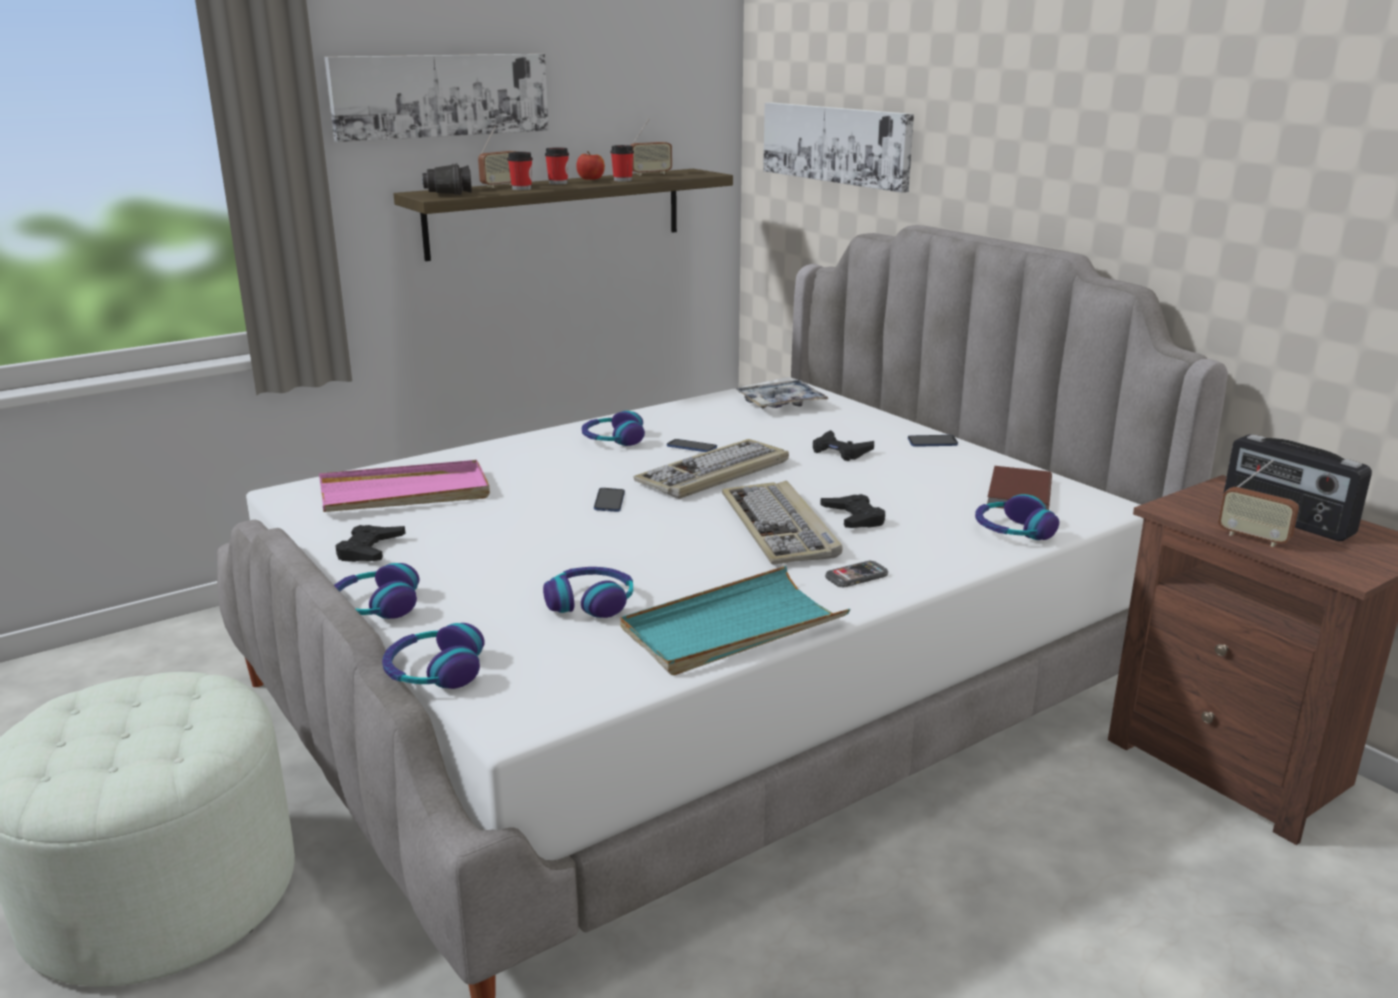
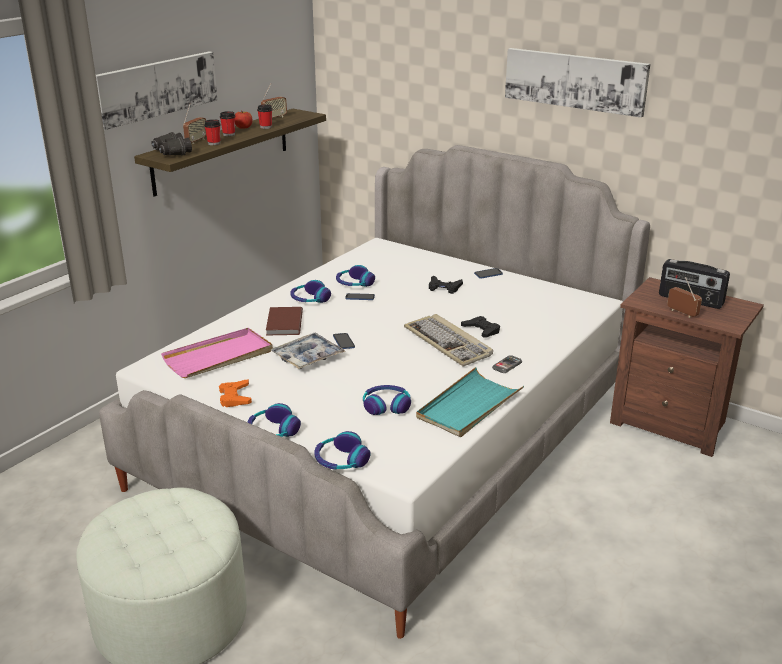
camera: 20 degrees left, 5 degrees up
black game controller [335,525,405,562] -> orange game controller [219,379,252,407]
keyboard [633,439,789,499] -> none
tray [735,380,828,408] -> tray moved to [271,333,346,369]
picture [763,102,914,193] -> picture moved to [505,48,650,118]
headphones [975,494,1059,540] -> headphones moved to [336,265,375,287]
brown book [987,466,1052,510] -> brown book moved to [266,307,303,335]
radio [1218,460,1299,547] -> radio turned 150 degrees counterclockwise [667,277,702,318]

